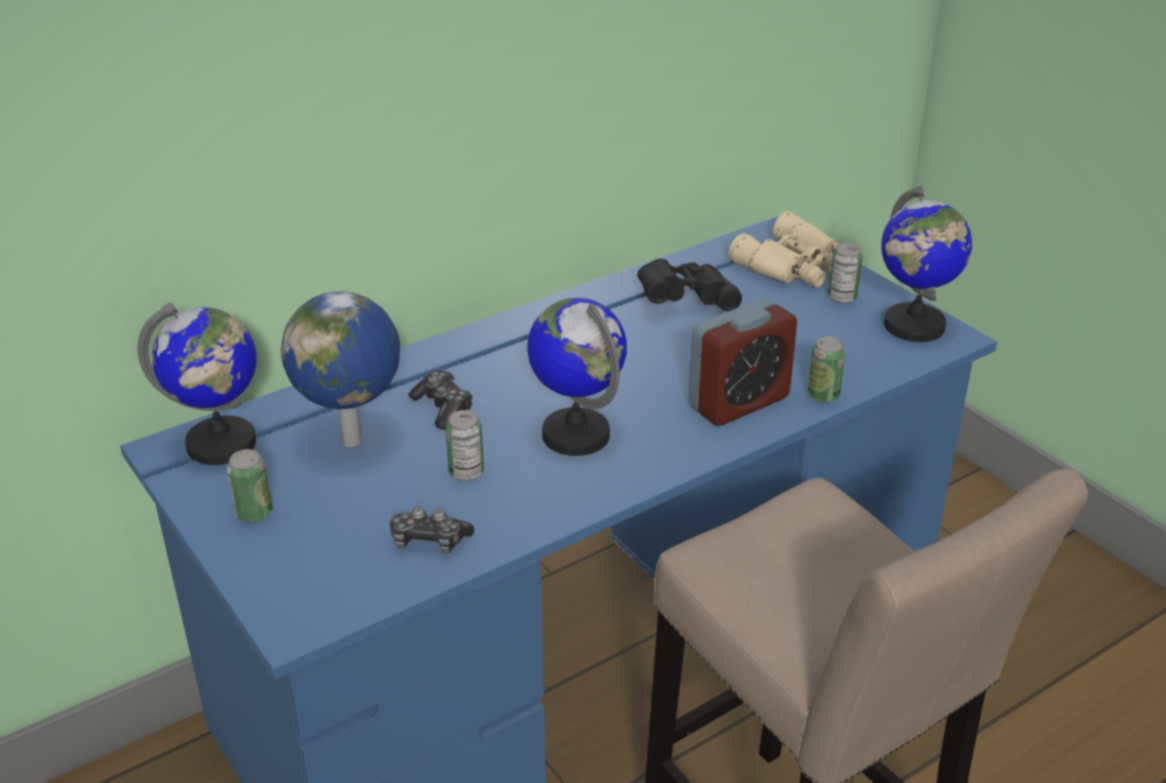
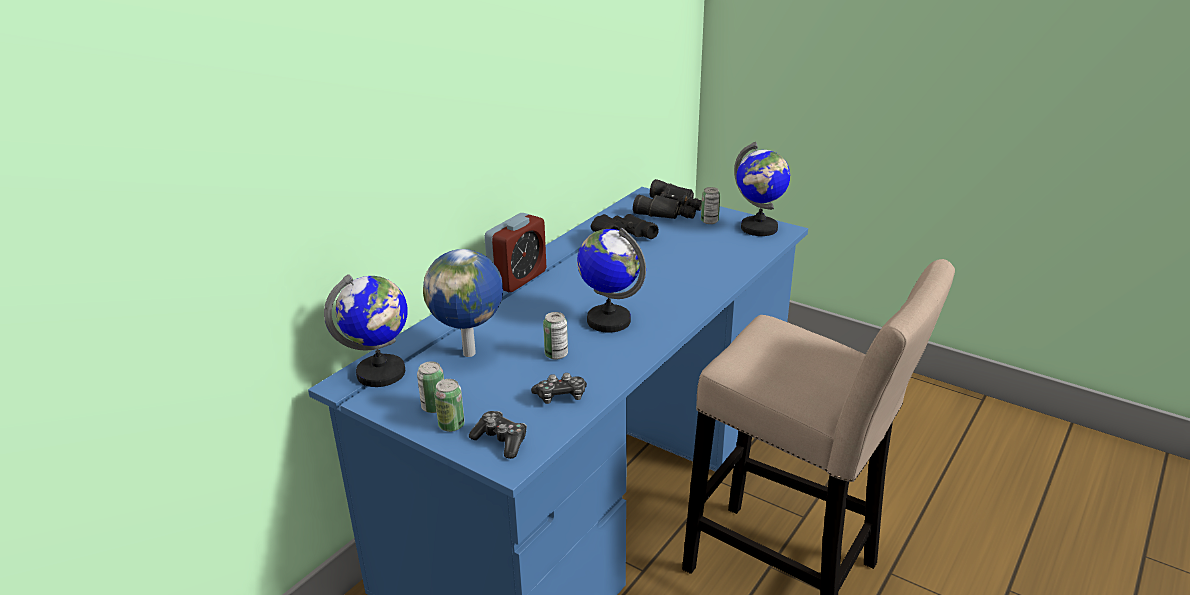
camera: 20 degrees left, 5 degrees down
game controller [409,370,473,430] -> game controller moved to [469,411,527,459]
alarm clock [688,299,797,426] -> alarm clock moved to [484,213,546,292]
beige binoculars [729,211,840,288] -> black binoculars [633,179,702,219]
can [807,337,846,403] -> can moved to [434,379,465,432]

